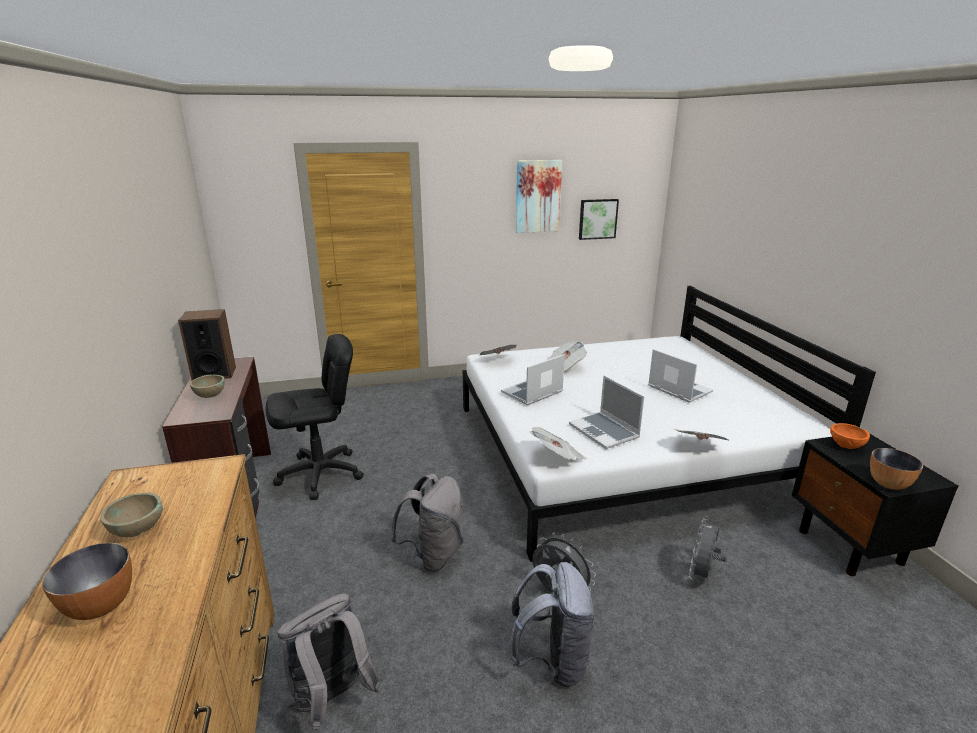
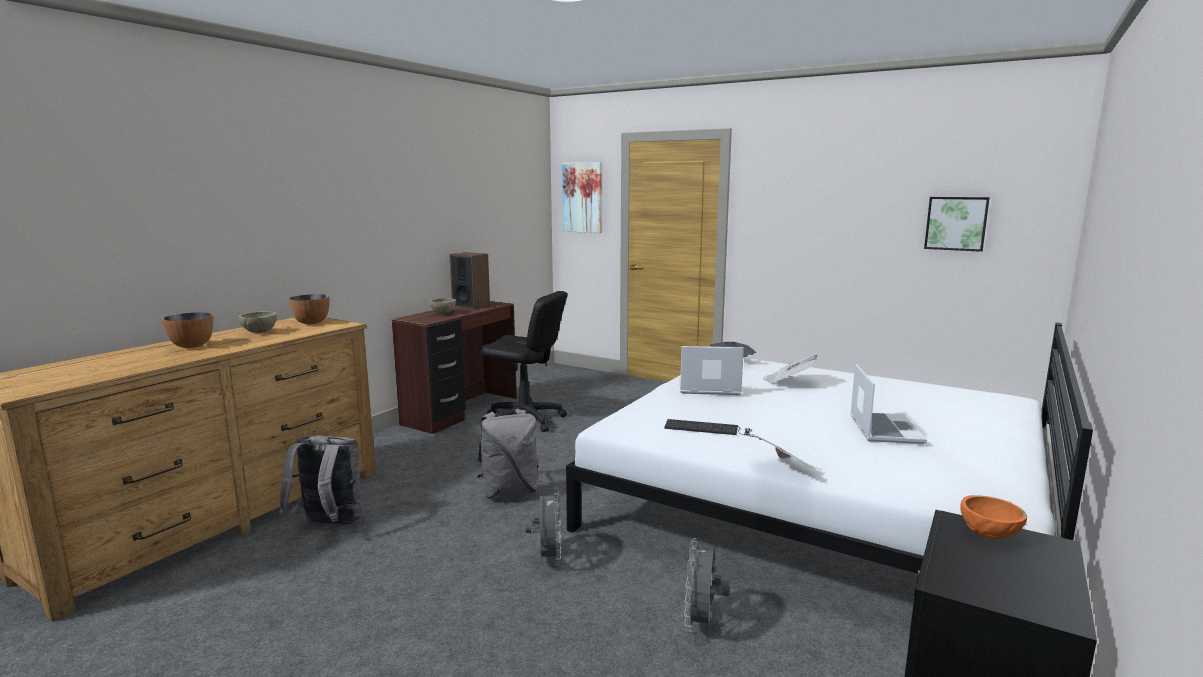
camera: 45 degrees right, 10 degrees down
grey backpack [511,562,594,687] -> none
picture [516,160,562,233] -> picture moved to [562,162,602,233]
newspaper [529,427,587,461] -> none
laptop [569,375,644,449] -> keyboard [664,419,761,440]
grey fan [689,516,728,581] -> grey fan turned 60 degrees counterclockwise [684,538,730,632]
bowl [870,448,923,490] -> bowl moved to [289,294,330,324]

